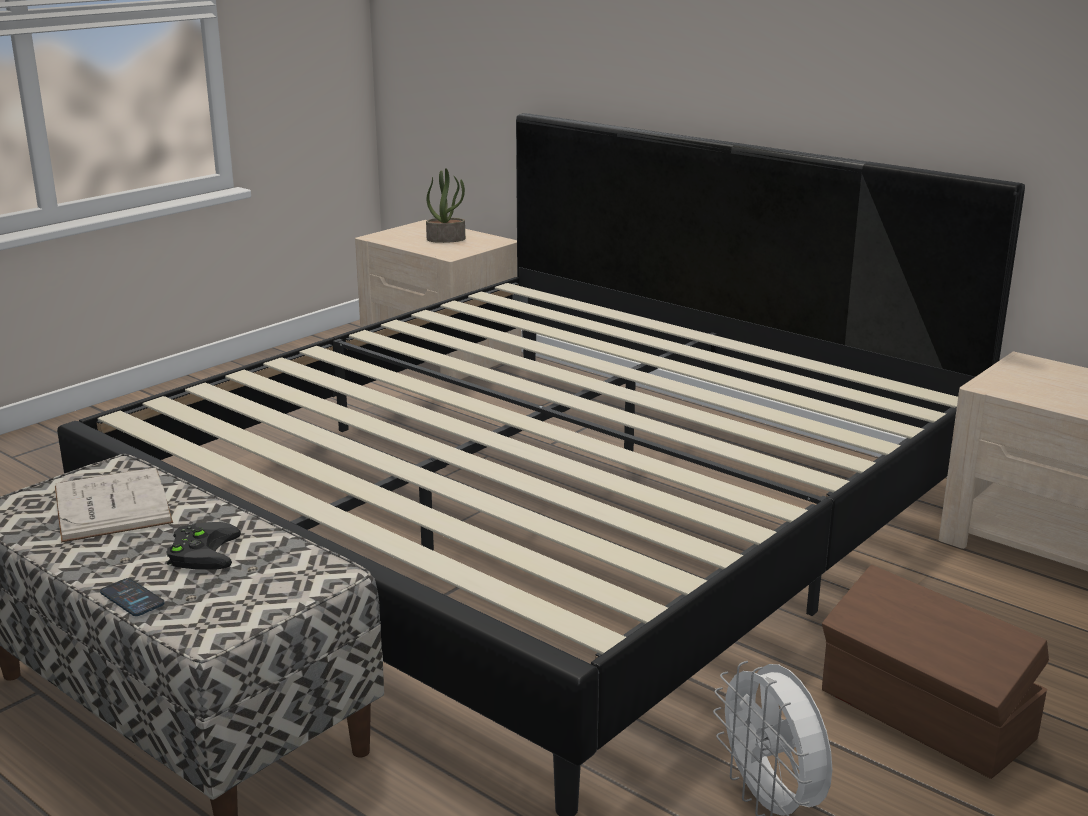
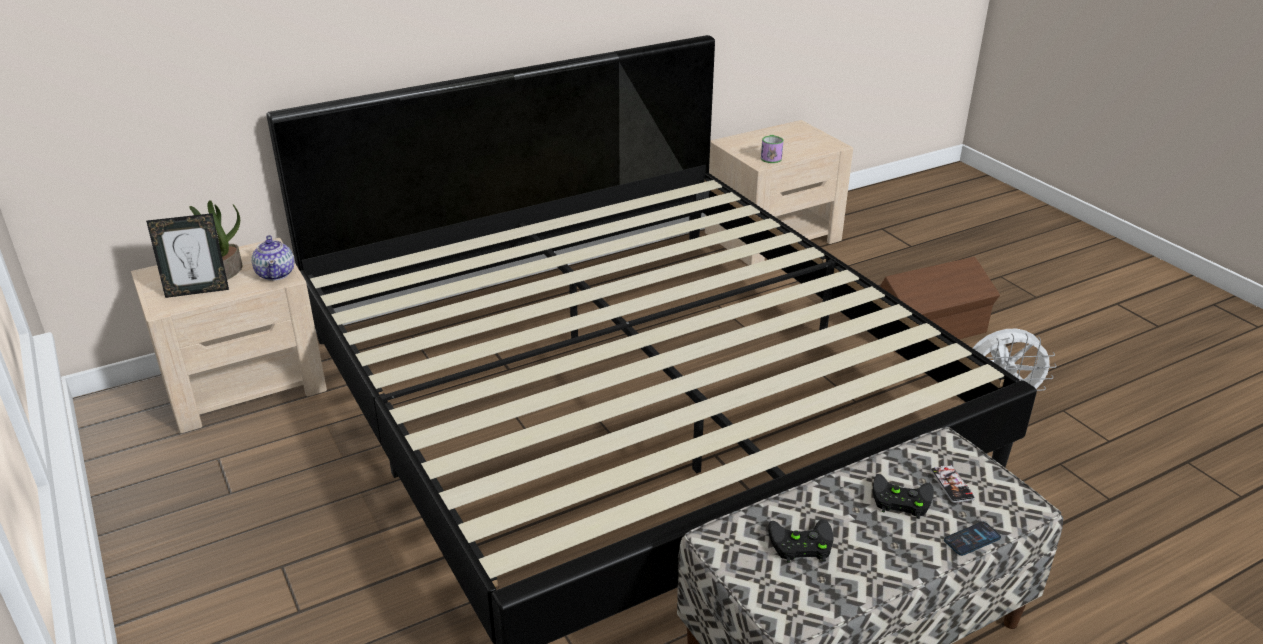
camera: 70 degrees left, 10 degrees up
white book [55,467,173,543] -> black game controller [768,519,833,563]
none -> picture frame [146,213,229,298]
none -> teapot [251,235,294,281]
none -> mug [761,135,783,163]
none -> phone [930,465,975,503]

